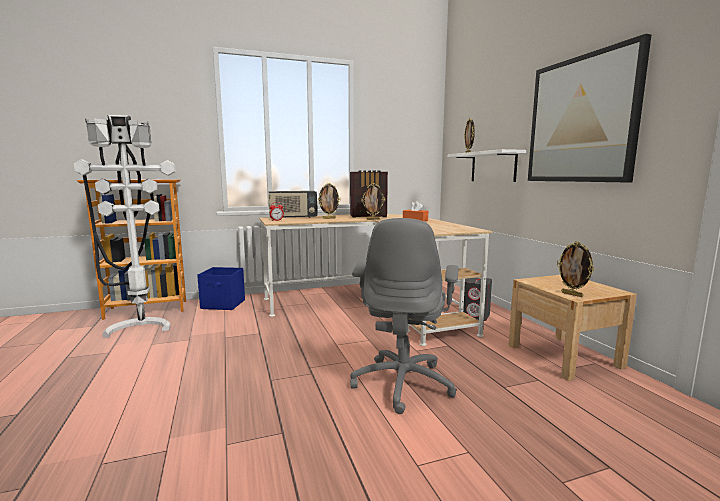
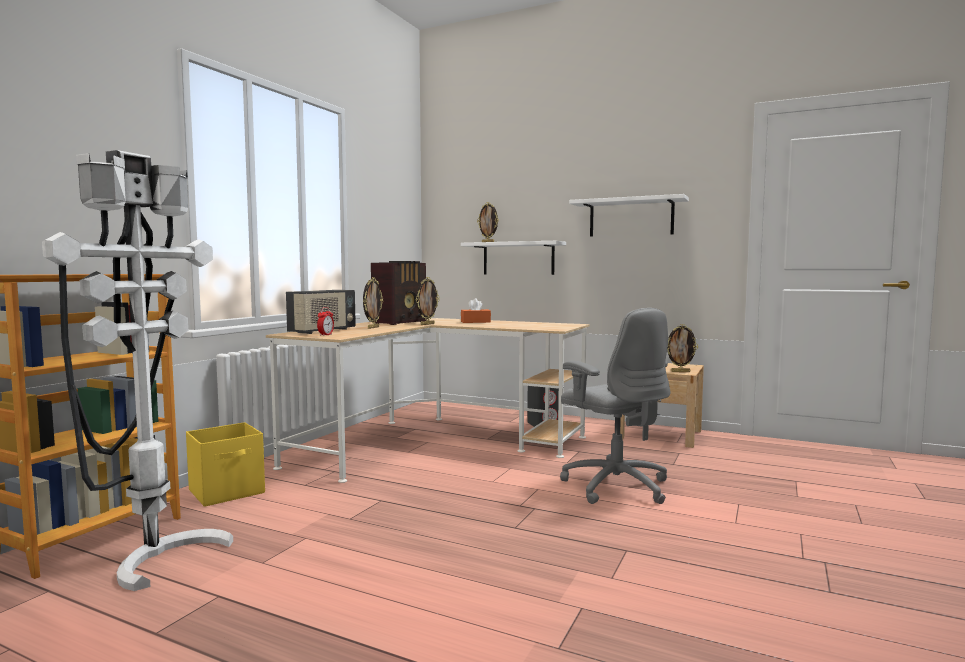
camera: 45 degrees left, 5 degrees down
blue storage box [197,267,245,310] -> yellow storage box [186,422,265,507]
picture [528,34,651,182] -> white shelf [569,194,689,236]

